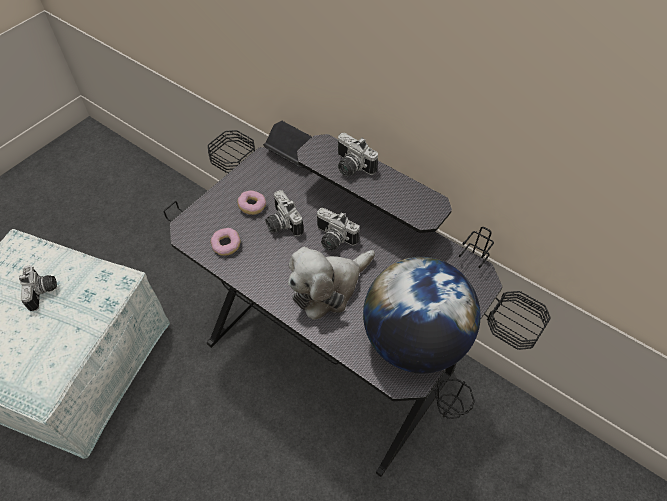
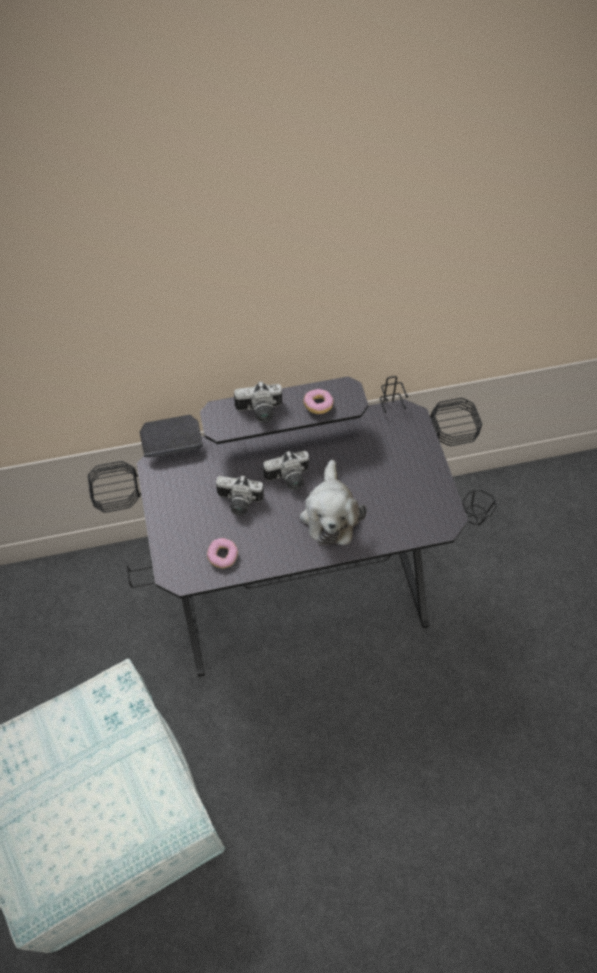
camera: 50 degrees left, 5 degrees up
camera [19,265,57,311] -> none
donut [237,190,266,215] -> donut moved to [303,389,334,414]
globe [363,257,481,373] -> none

